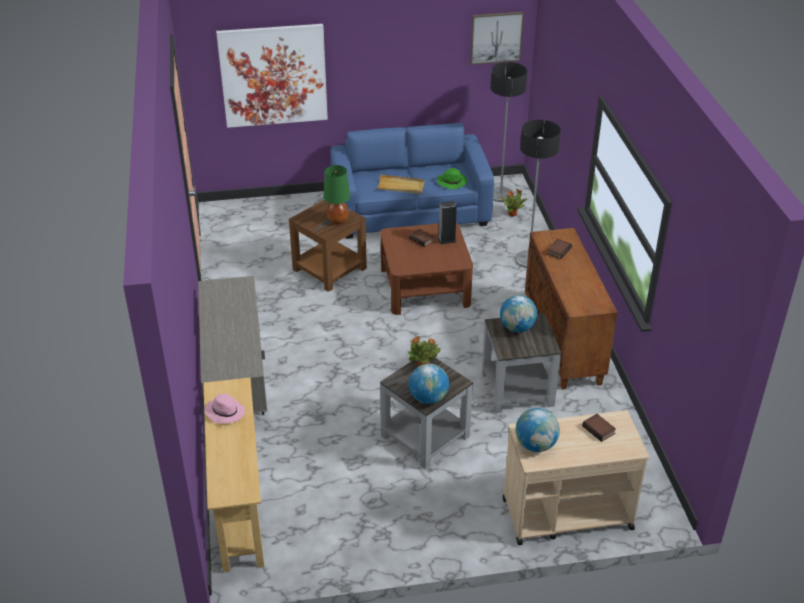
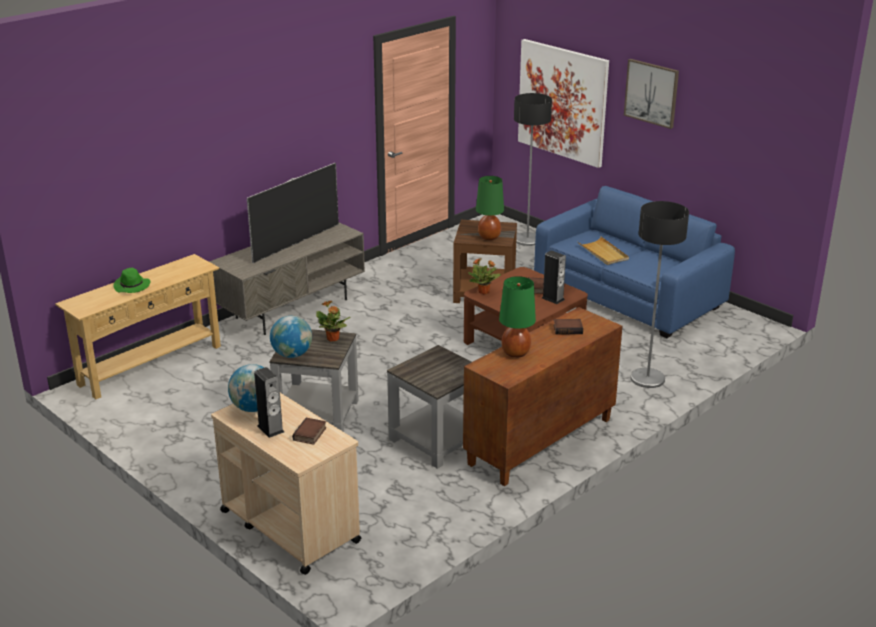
camera: 55 degrees right, 10 degrees down
pink hat [205,393,245,424] -> none
green hat [437,168,467,190] -> green hat moved to [113,268,150,293]
picture [470,12,524,65] -> picture moved to [624,59,679,129]
floor lamp [491,62,527,202] -> floor lamp moved to [514,93,552,246]
potted plant [500,189,528,217] -> potted plant moved to [468,258,501,294]
globe [500,295,537,332] -> none
none -> television [247,163,339,263]
none -> speaker [254,367,284,438]
none -> green table lamp [499,276,536,358]

